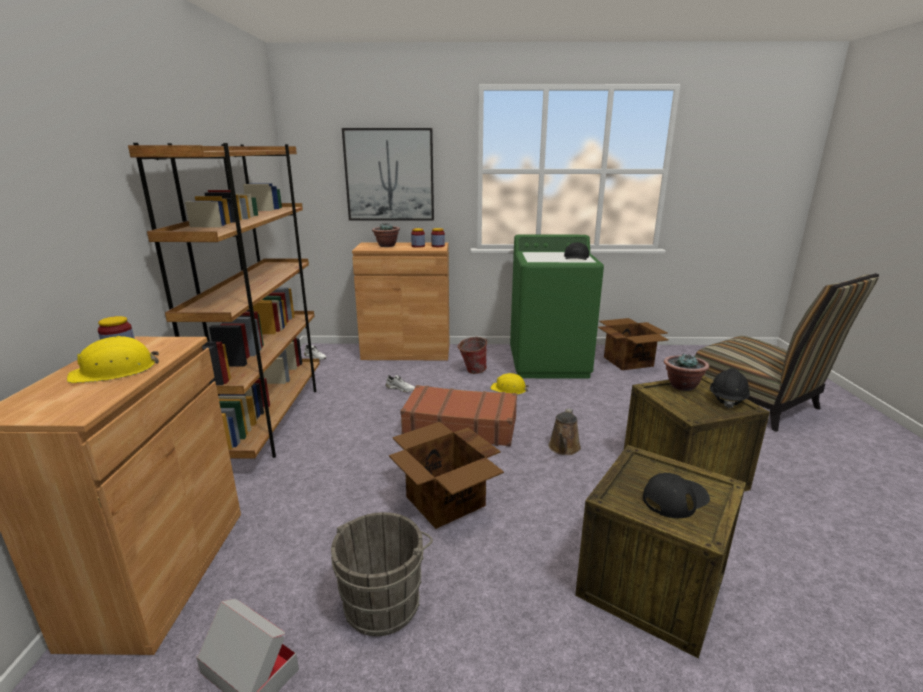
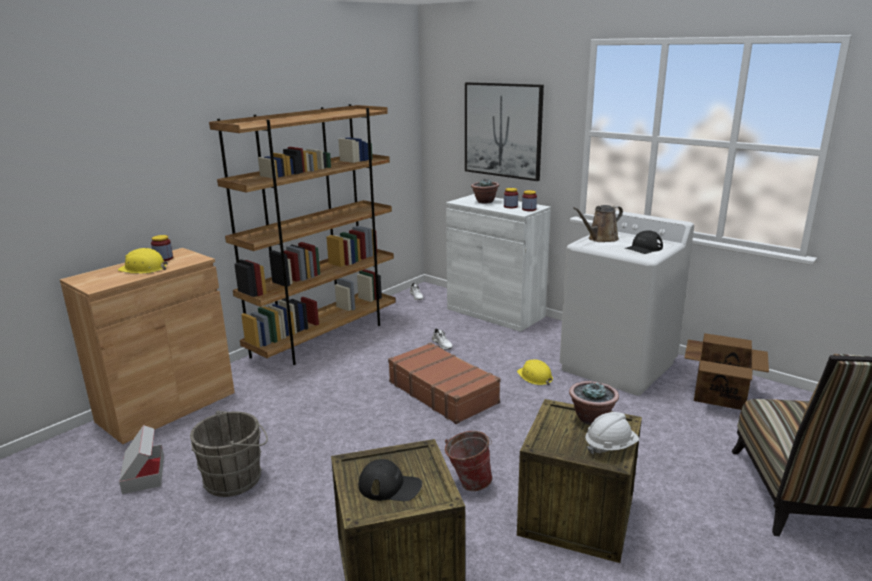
camera: 40 degrees right, 0 degrees up
brown cabinet [352,242,449,360] -> white cabinet [446,194,551,332]
cardboard box [389,422,504,529] -> none
bucket [457,337,487,374] -> bucket moved to [445,431,492,491]
green washing machine [510,235,604,379] -> white washing machine [560,210,694,396]
brown watering can [549,408,581,455] -> brown watering can moved to [573,205,623,242]
black hard hat [710,368,750,409] -> white hard hat [585,412,639,454]

